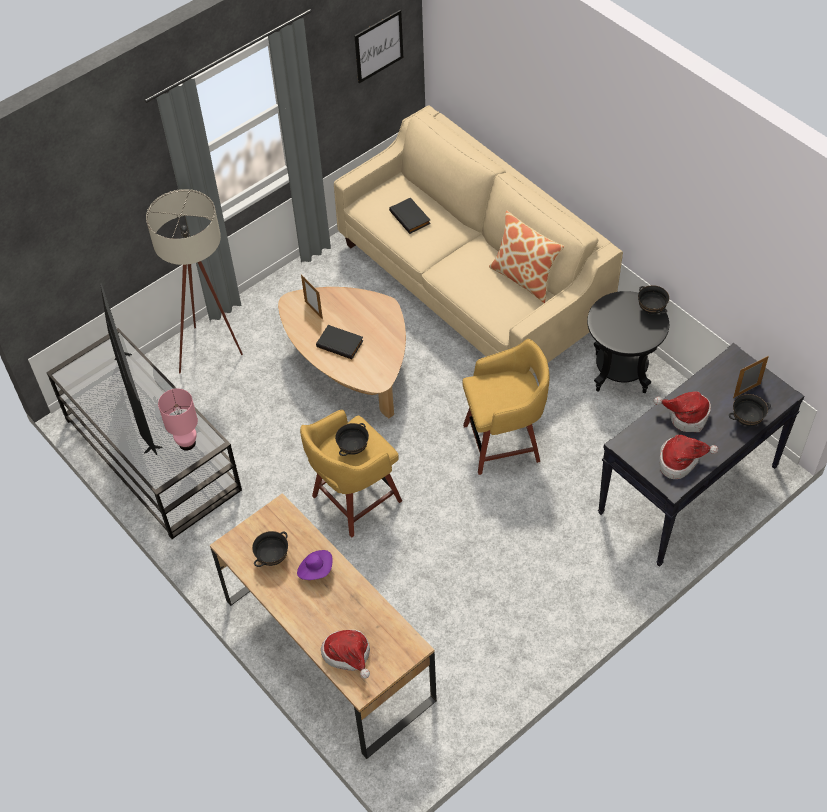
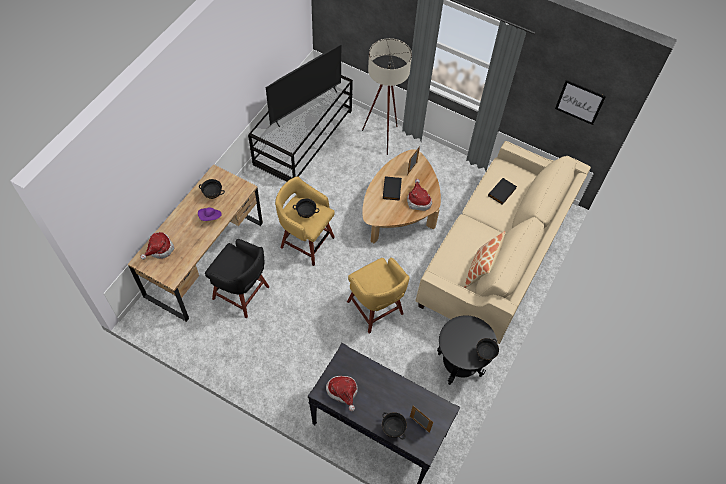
camera: 65 degrees right, 5 degrees up
pink table lamp [158,388,198,451] -> none
hat [654,391,711,432] -> hat moved to [407,179,432,211]
none -> black stool [205,239,269,318]

